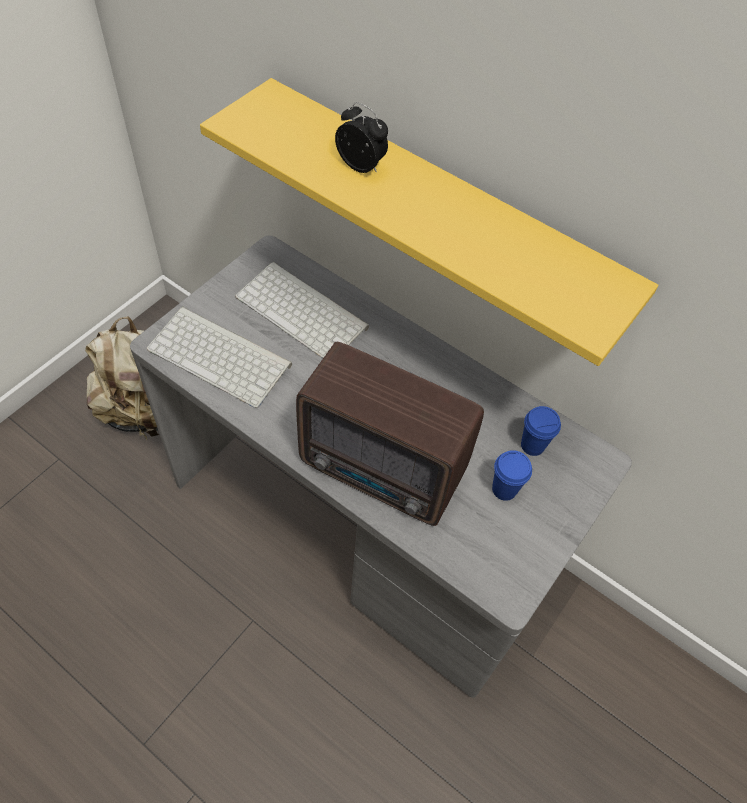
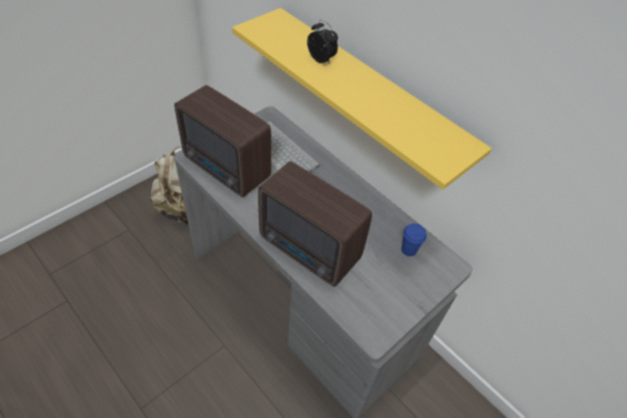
camera: 10 degrees right, 5 degrees down
keyboard [147,307,292,408] -> radio [174,85,271,197]
blue cup [492,450,532,501] -> none

